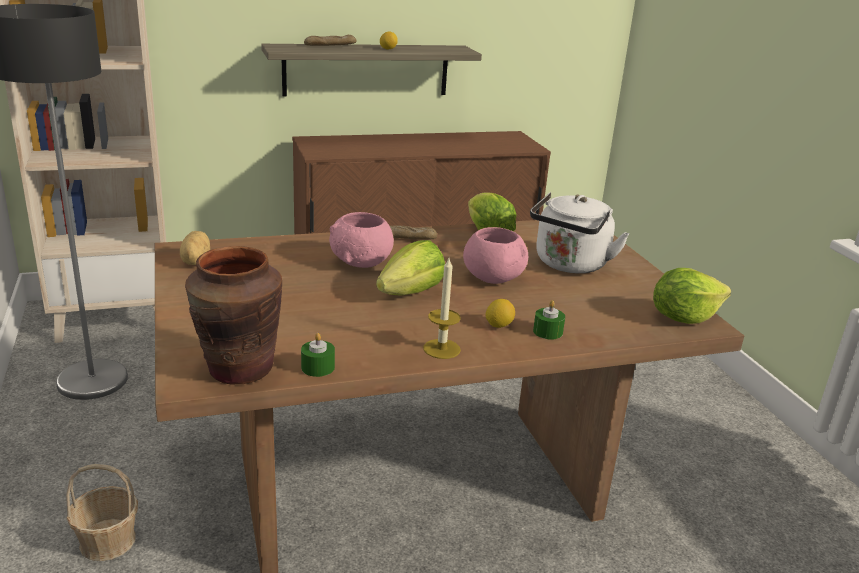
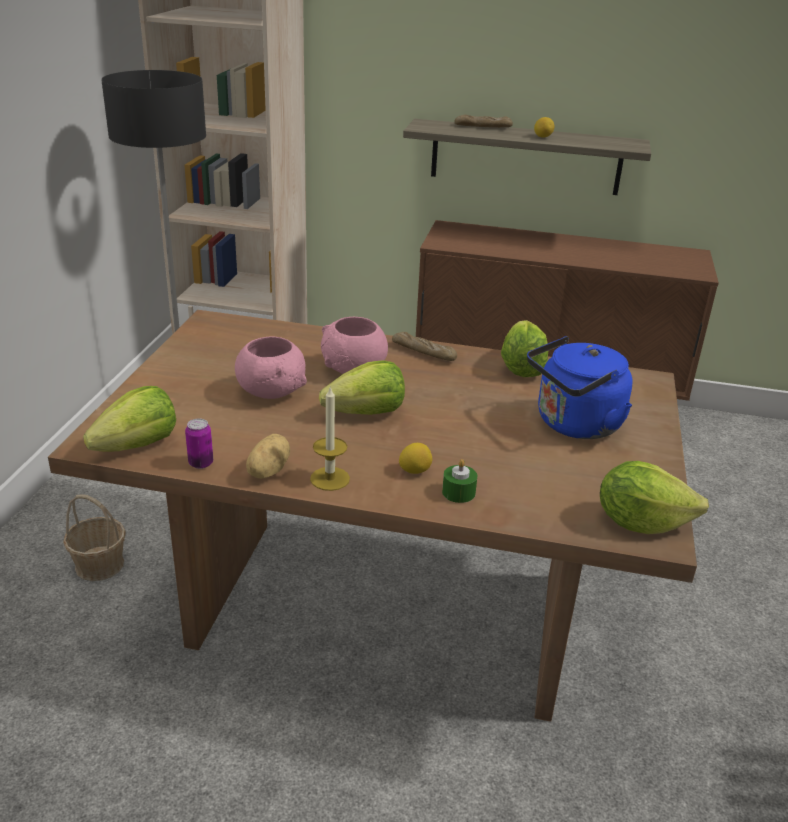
camera: 30 degrees right, 5 degrees up
potato [180,231,210,265] -> potato moved to [246,434,290,479]
brown vase [185,246,282,384] -> lettuce [83,386,176,452]
green candle [301,333,335,377] -> can [185,418,213,469]
pink bowl [463,227,528,284] -> pink bowl moved to [235,337,307,399]
white kettle [530,192,629,273] -> blue kettle [527,336,633,439]

